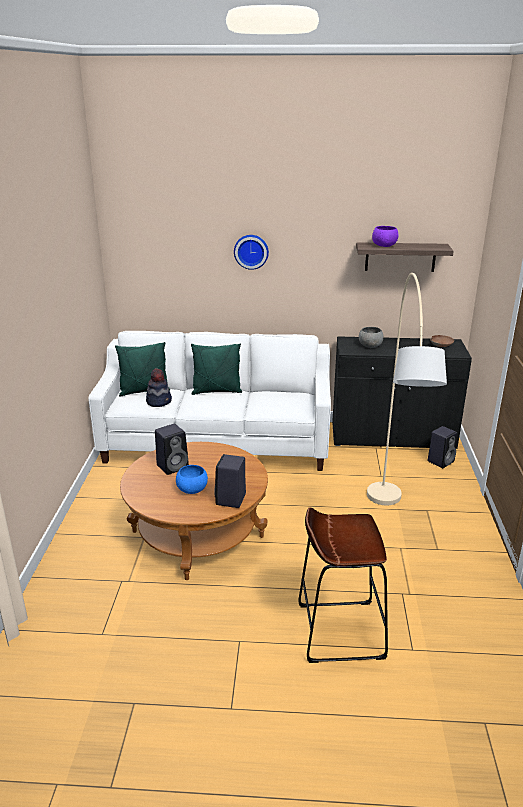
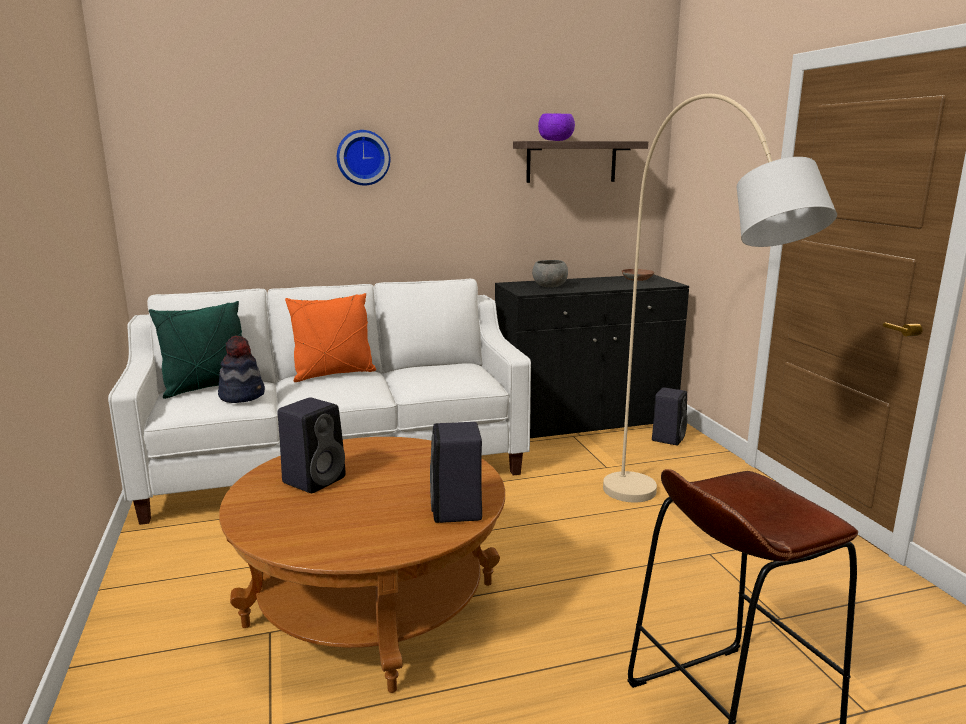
camera: 20 degrees left, 10 degrees down
blue bowl [176,465,208,494] -> none
green pillow [191,343,242,395] -> orange pillow [285,293,376,382]

